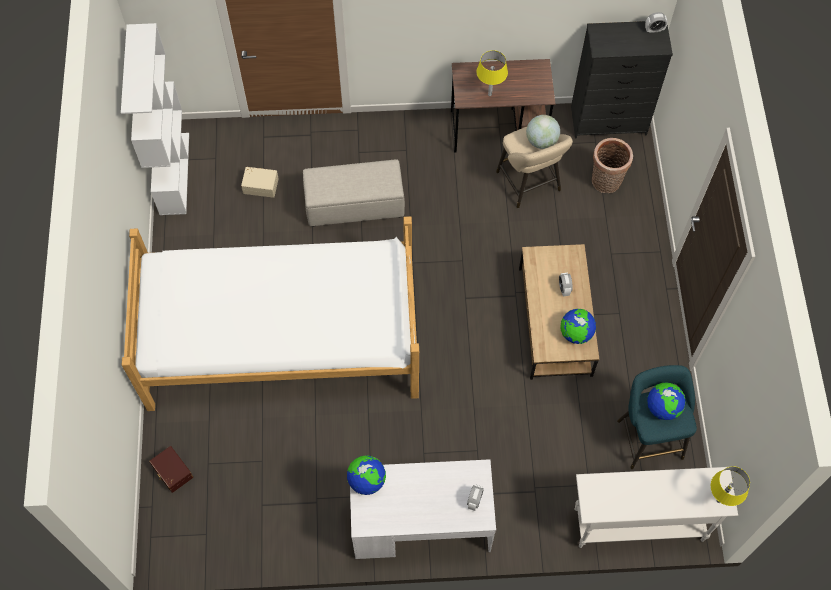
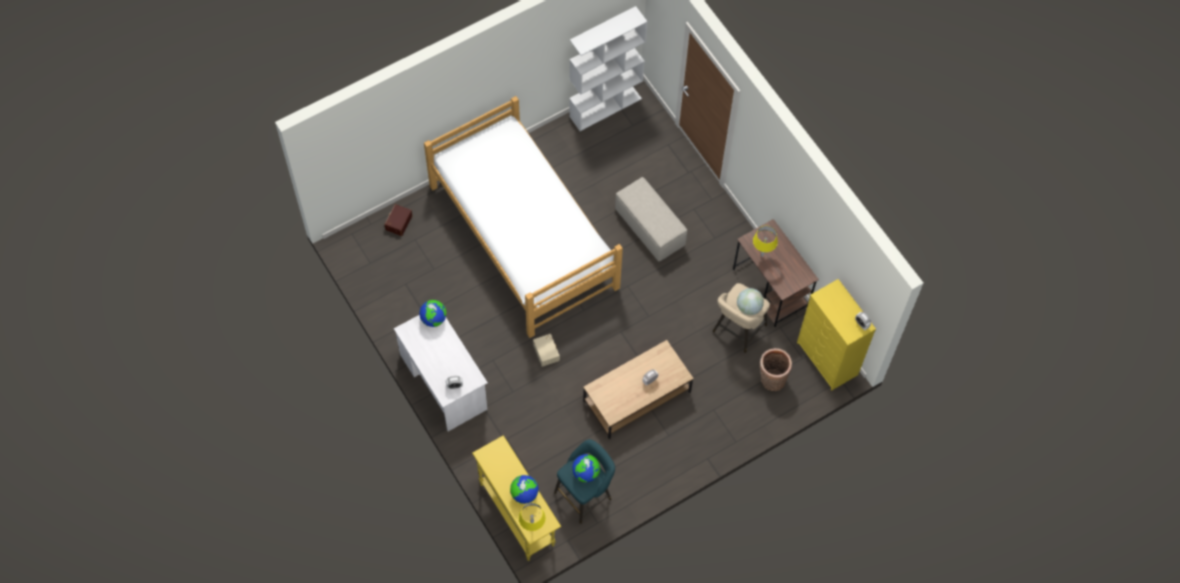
camera: 60 degrees right, 0 degrees up
beige storage box [241,167,279,198] -> beige storage box moved to [533,334,560,367]
globe [560,309,596,344] -> globe moved to [510,475,539,504]
black dresser [571,21,673,138] -> yellow dresser [797,279,876,391]
white console table [574,467,738,548] -> yellow console table [472,435,561,561]

